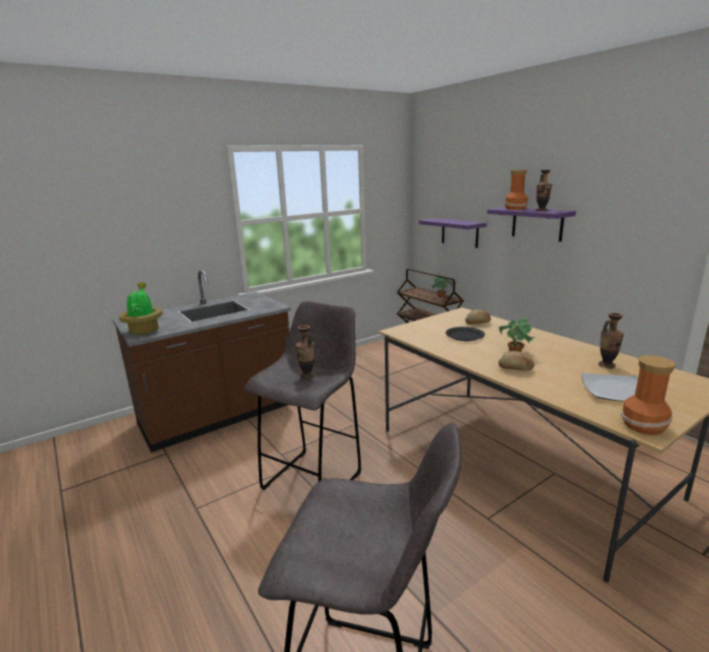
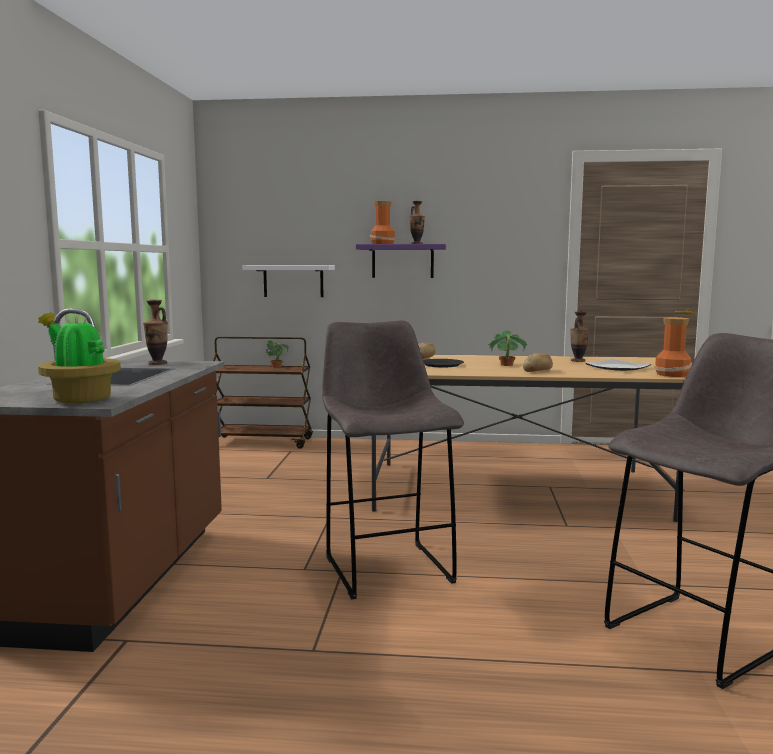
camera: 50 degrees left, 10 degrees down
vase [296,325,315,378] -> vase moved to [143,300,168,365]
purple shelf [419,218,487,248] -> white shelf [242,265,335,297]

